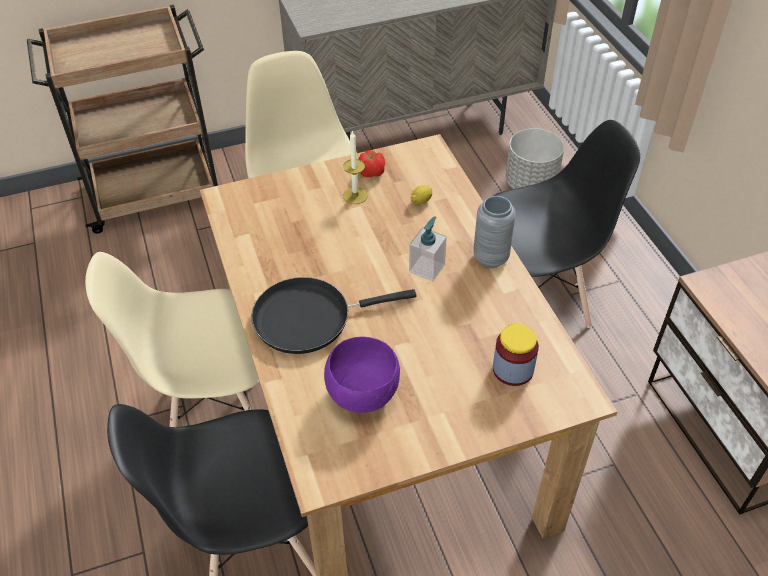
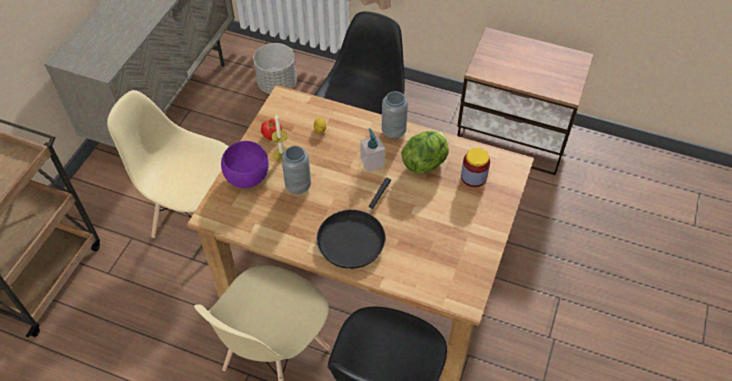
camera: 50 degrees left, 5 degrees up
purple bowl [324,337,400,413] -> purple bowl moved to [221,141,269,188]
none -> grey vase [281,146,311,194]
none -> lettuce [401,131,449,174]

